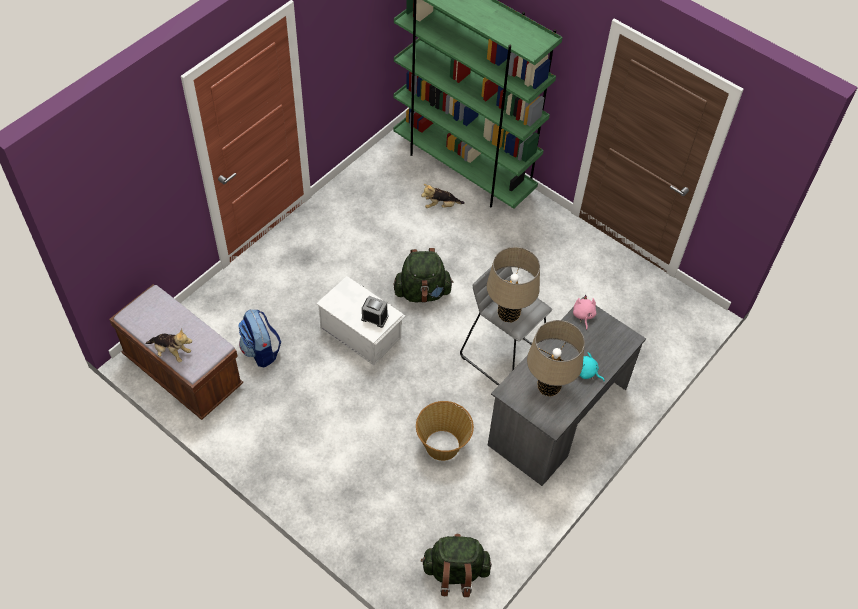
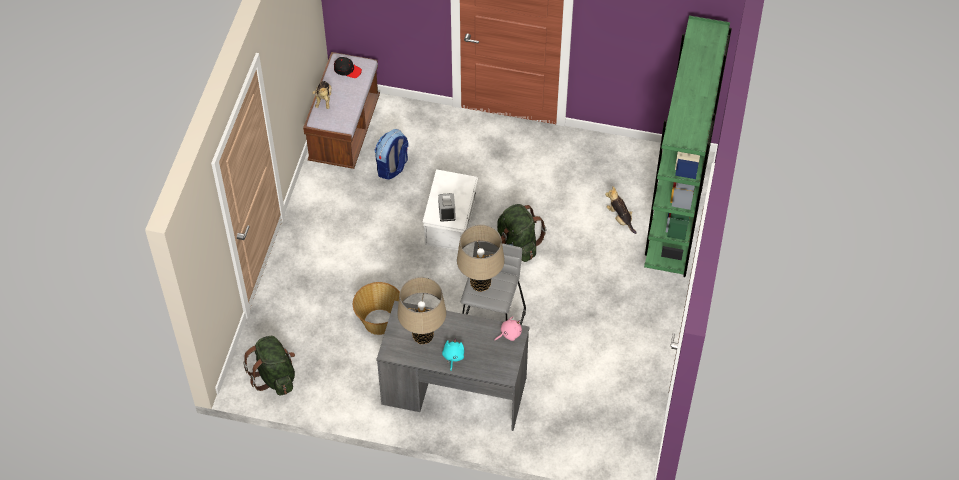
camera: 65 degrees right, 0 degrees up
none -> black cap [334,57,362,78]

